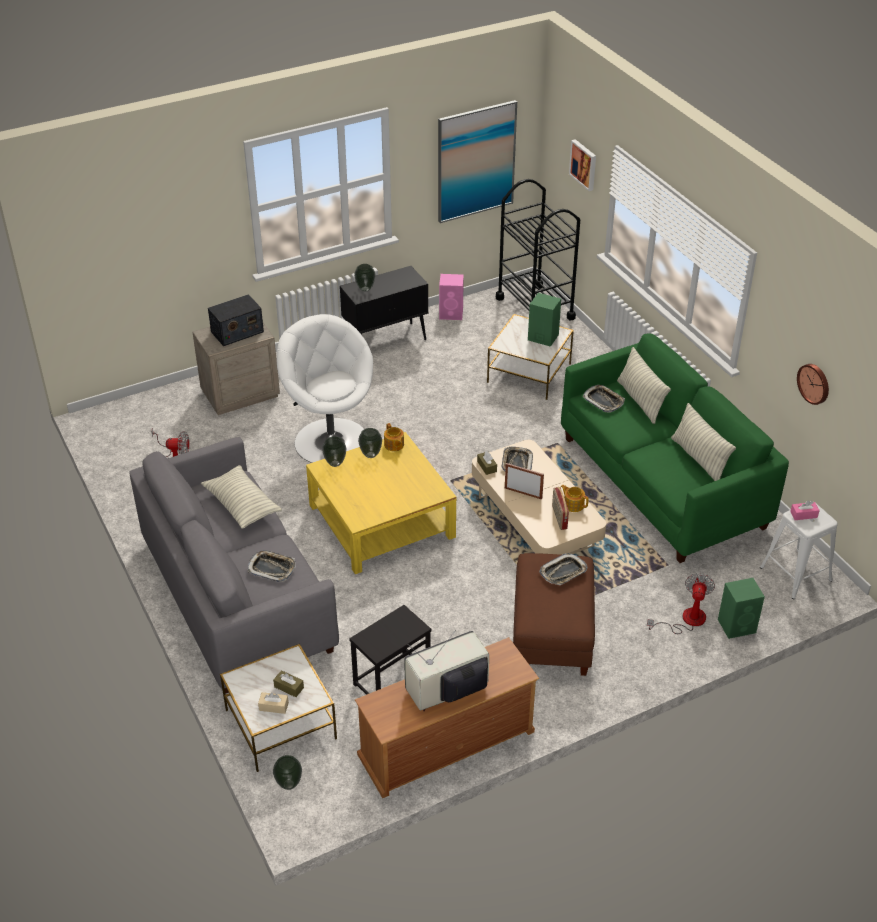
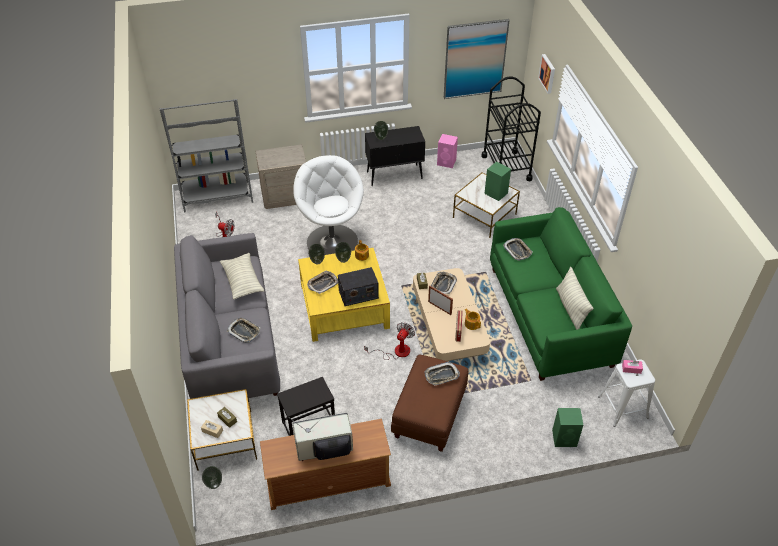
camera: 15 degrees right, 5 degrees up
radio [208,294,264,346] -> radio moved to [338,267,379,306]
pillow [617,347,671,424] -> none
fan [647,573,715,634] -> fan moved to [364,322,415,360]
wall clock [797,364,829,405] -> none
none -> grey bookcase [160,99,253,212]
none -> tray [307,270,338,294]

